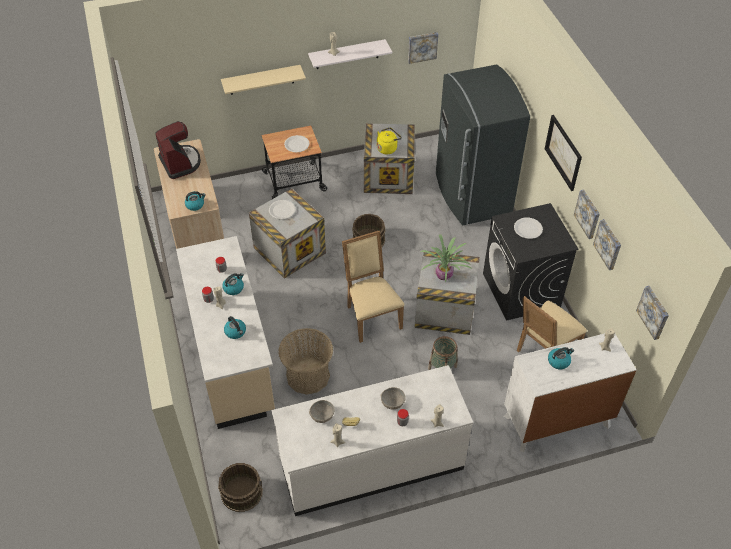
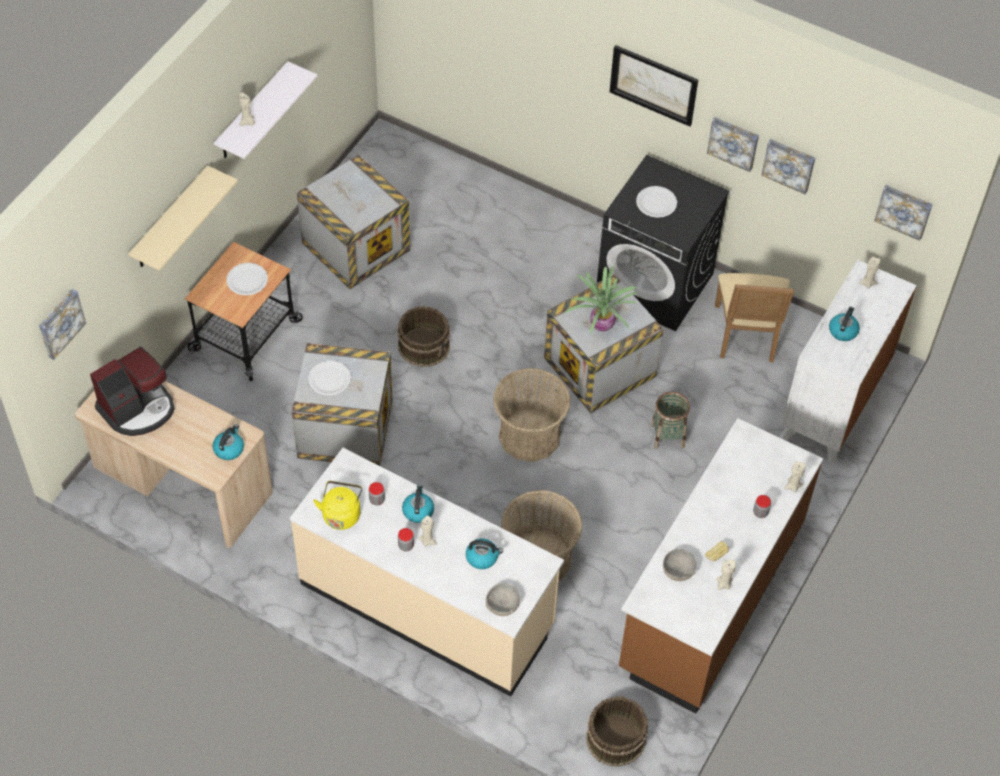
camera: 45 degrees left, 5 degrees up
coffee machine [155,121,201,179] -> coffee machine turned 120 degrees clockwise [90,347,175,436]
white counter [271,365,473,516] -> brown counter [619,418,823,714]
beige chair [342,231,404,343] -> basket [493,368,571,462]
yellow kettle [377,127,402,154] -> yellow kettle moved to [313,481,362,530]
grey bowl [381,387,406,409] -> grey bowl moved to [485,583,520,616]
picture [408,32,438,64] -> picture moved to [39,289,86,360]
grey fridge [436,65,530,225] -> none

